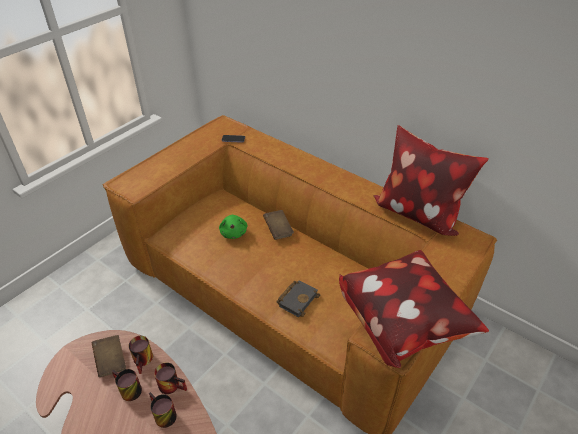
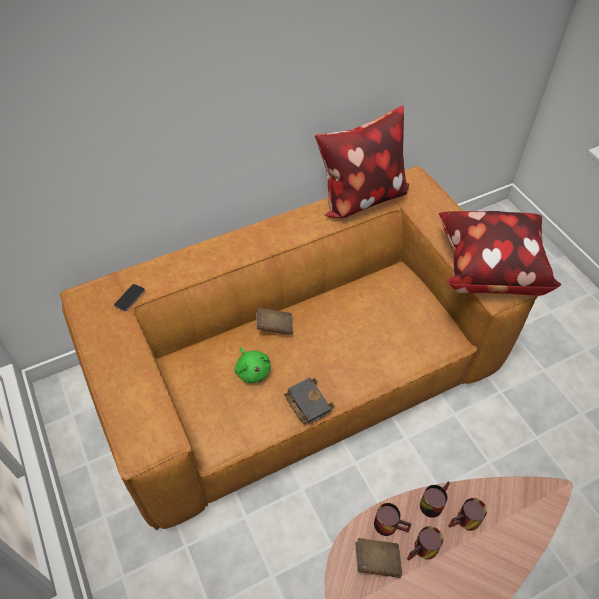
camera: 65 degrees left, 10 degrees up
green plush toy [219,215,247,239] -> green plush toy turned 45 degrees clockwise [234,347,271,383]
black book [276,280,320,317] -> black book moved to [284,378,335,424]

